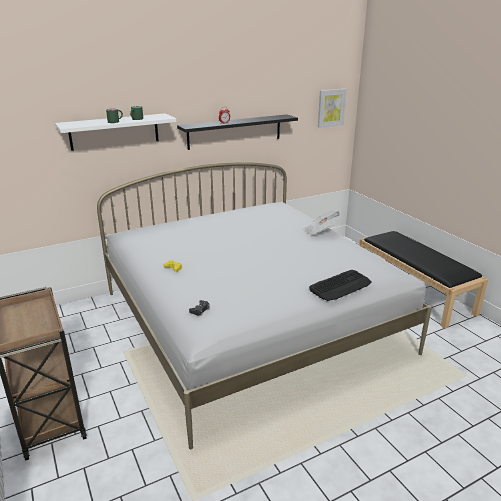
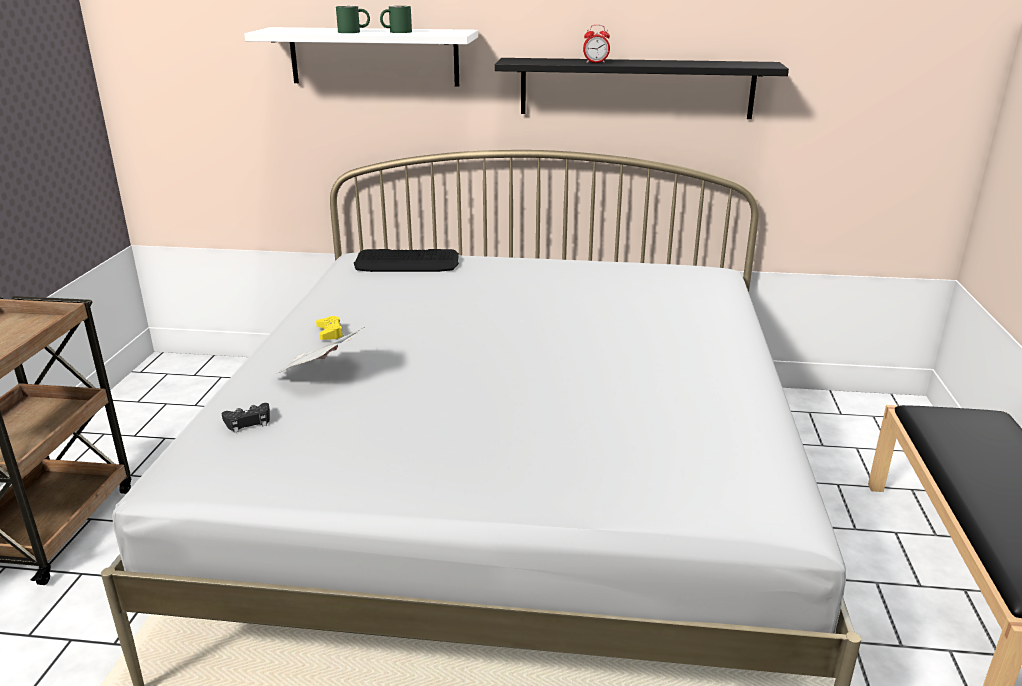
camera: 35 degrees right, 0 degrees up
newspaper [303,211,341,235] -> newspaper moved to [276,327,365,374]
keyboard [309,270,372,301] -> keyboard moved to [354,249,459,272]
picture [318,89,347,128] -> none

